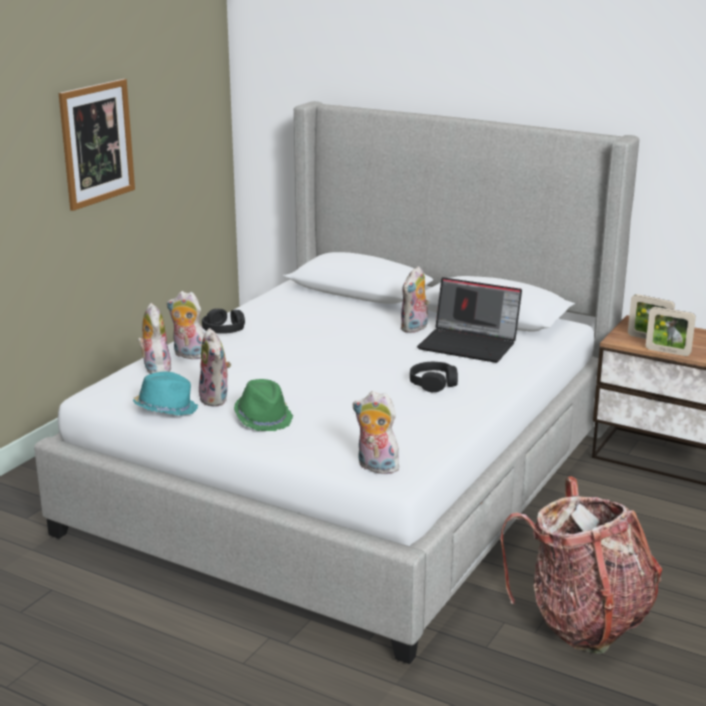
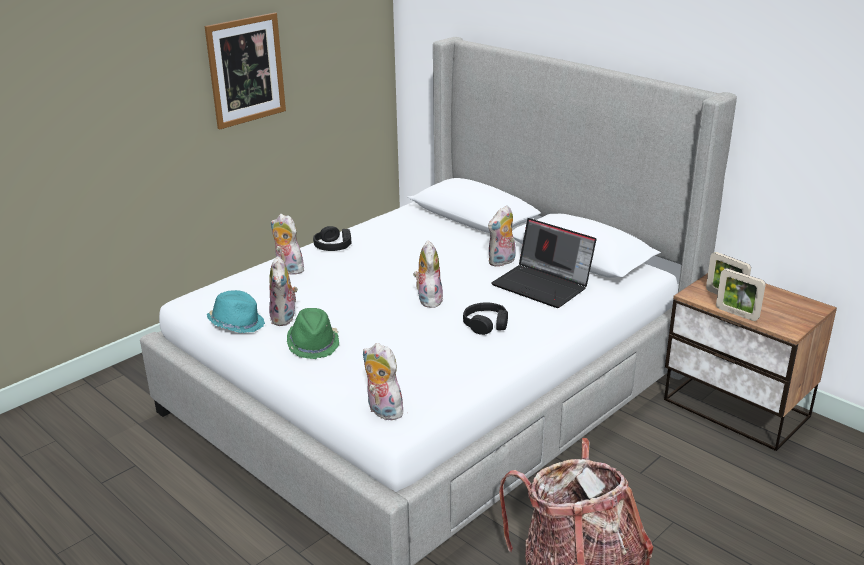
camera: 15 degrees right, 5 degrees up
plush toy [137,303,172,374] -> plush toy moved to [413,240,443,308]

